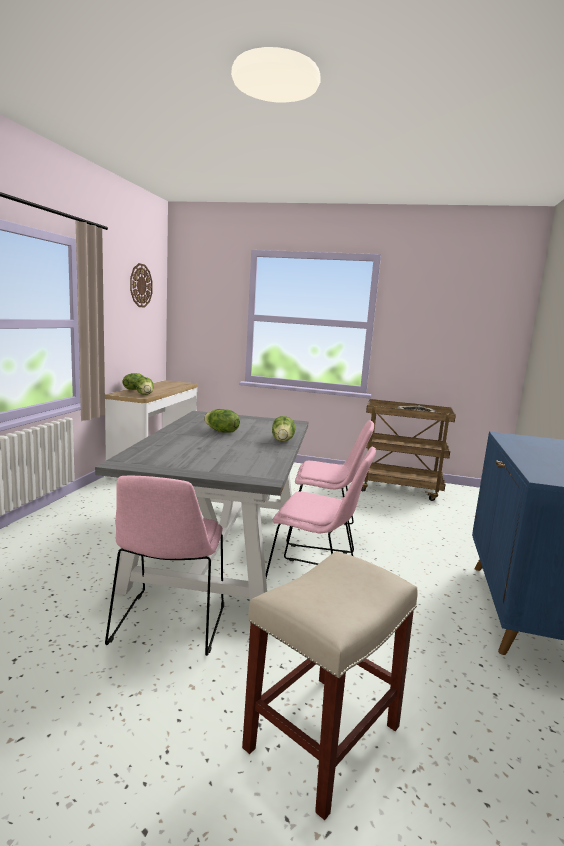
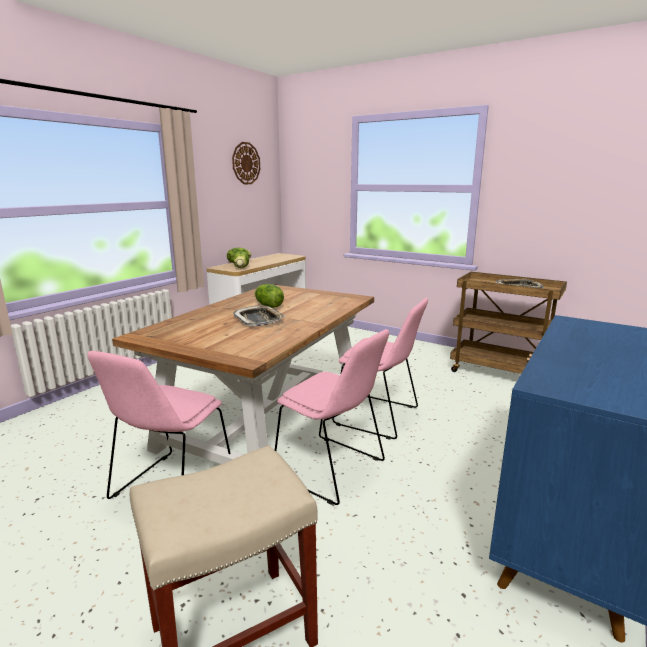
camera: 20 degrees right, 5 degrees up
grey dining table [95,411,308,602] -> brown dining table [112,285,374,464]
lettuce [272,416,295,442] -> none
none -> tray [233,305,285,326]

